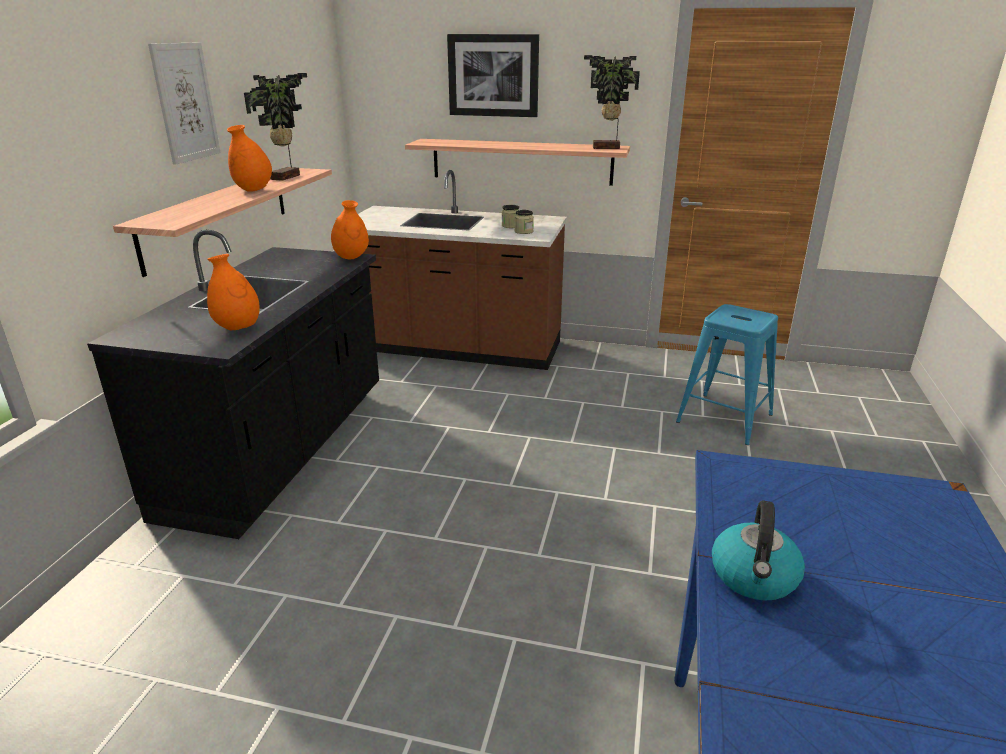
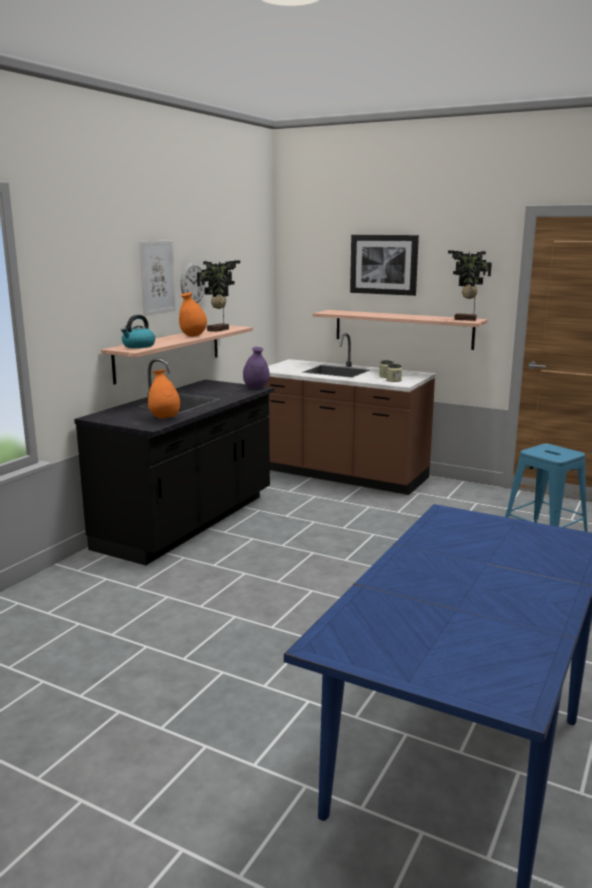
camera: 15 degrees right, 10 degrees down
orange vase [331,200,369,259] -> purple vase [243,347,270,389]
kettle [712,500,805,601] -> kettle moved to [121,315,155,348]
none -> wall clock [180,262,206,303]

